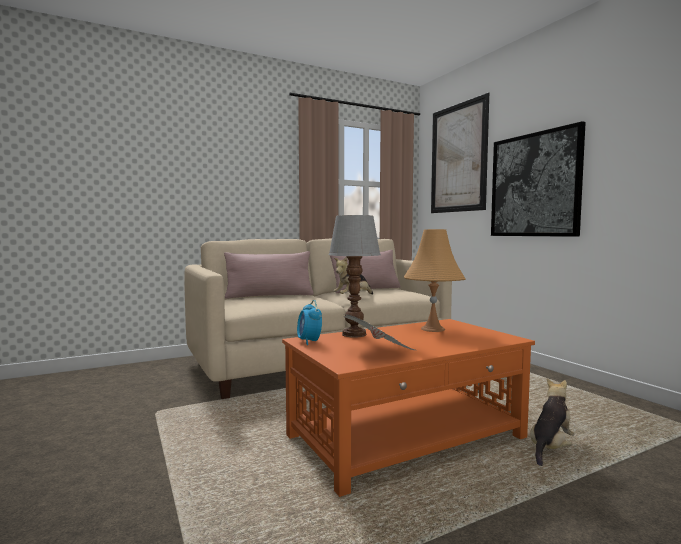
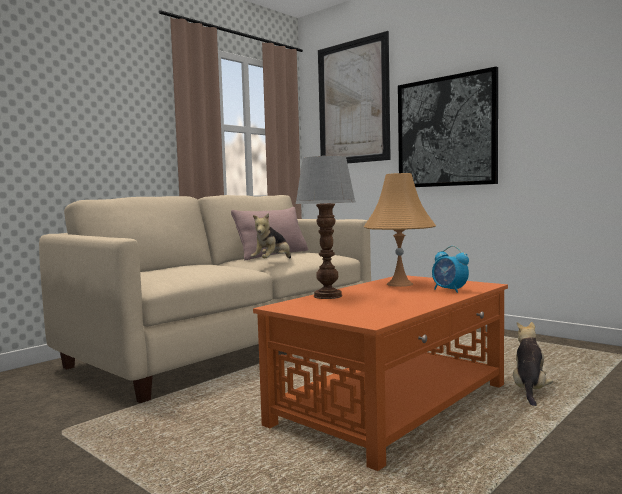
camera: 20 degrees left, 0 degrees up
pink pillow [224,251,314,299] -> none
alarm clock [297,300,322,345] -> alarm clock moved to [432,246,469,293]
newspaper [343,314,415,350] -> none

